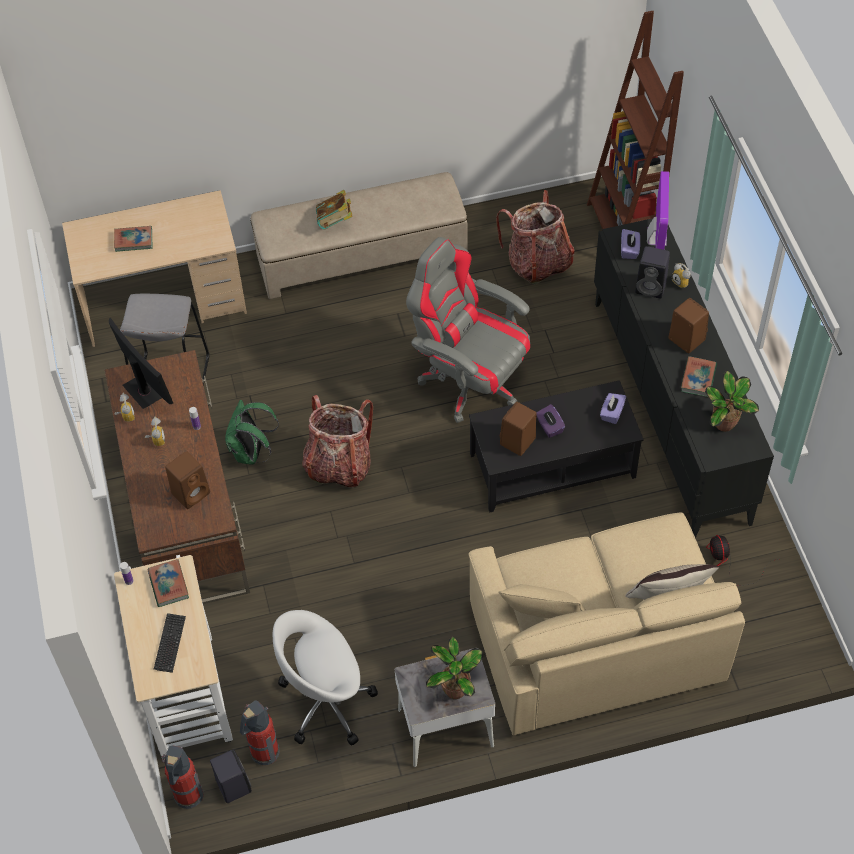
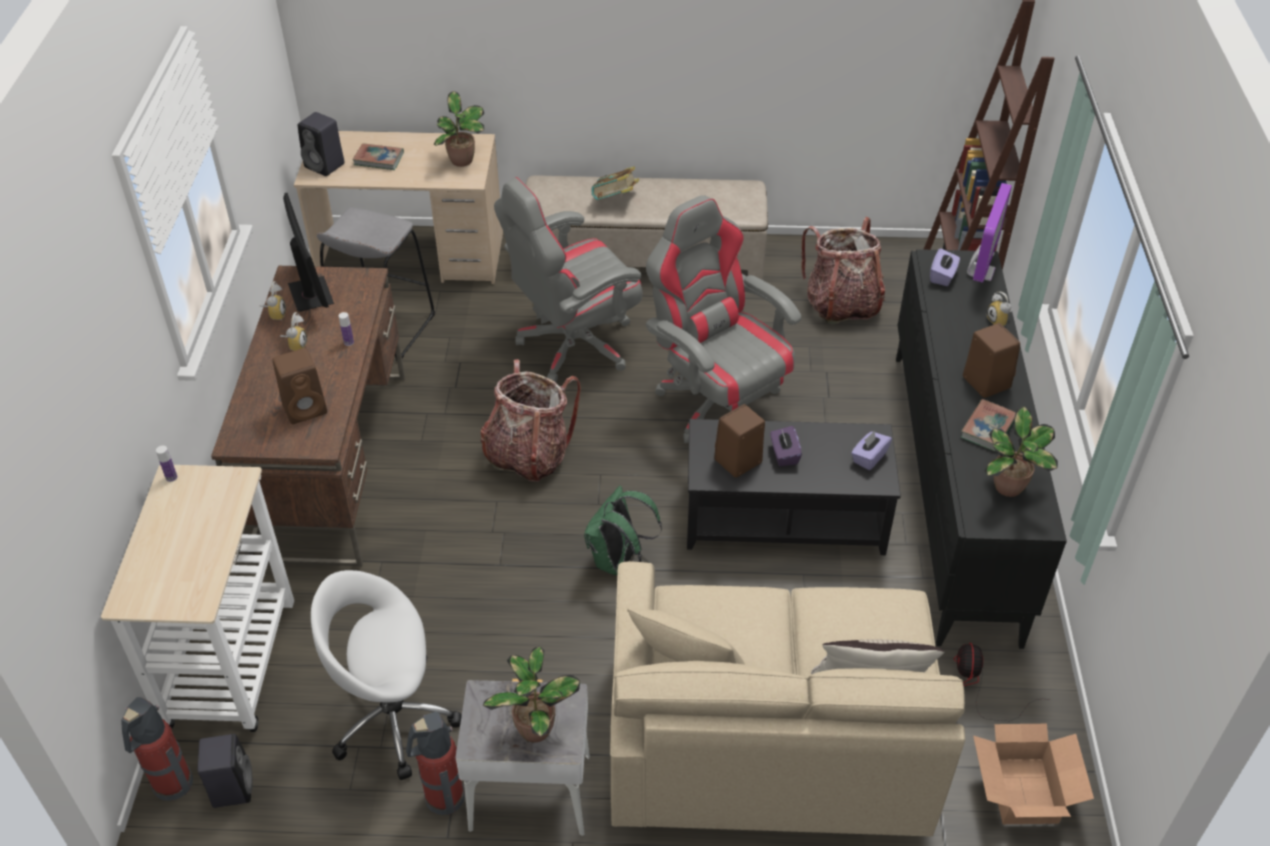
camera: 15 degrees right, 10 degrees down
book [148,559,189,607] -> none
keyboard [154,613,186,673] -> none
green backpack [225,400,279,465] -> green backpack moved to [584,485,662,575]
fire extinguisher [240,700,279,765] -> fire extinguisher moved to [406,712,465,815]
black speaker [635,246,670,298] -> black speaker moved to [298,112,345,176]
none -> potted plant [434,91,484,167]
none -> grey office chair [494,177,643,382]
none -> cardboard box [973,724,1094,824]

